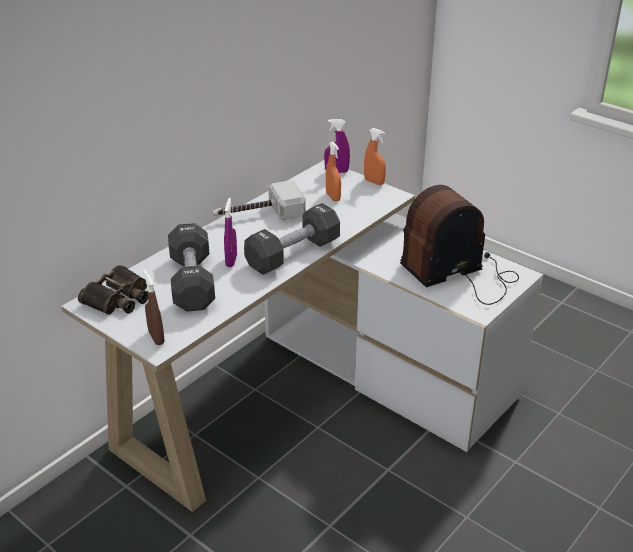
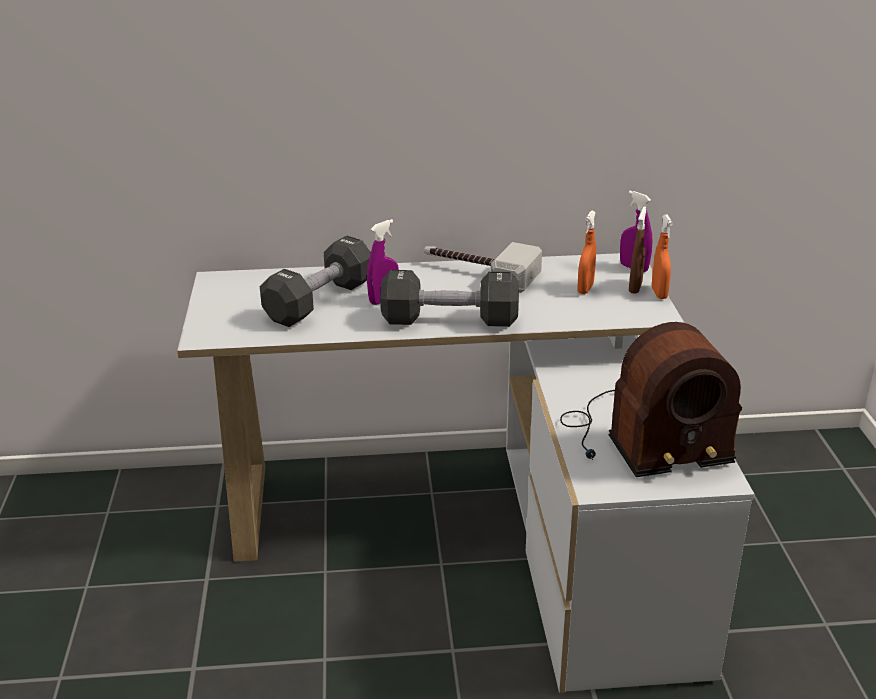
camera: 45 degrees right, 5 degrees down
binoculars [78,265,148,315] -> none
brown spray bottle [143,270,165,345] -> brown spray bottle moved to [629,207,646,294]
radio [400,185,519,305] -> radio turned 150 degrees clockwise [560,322,742,477]

